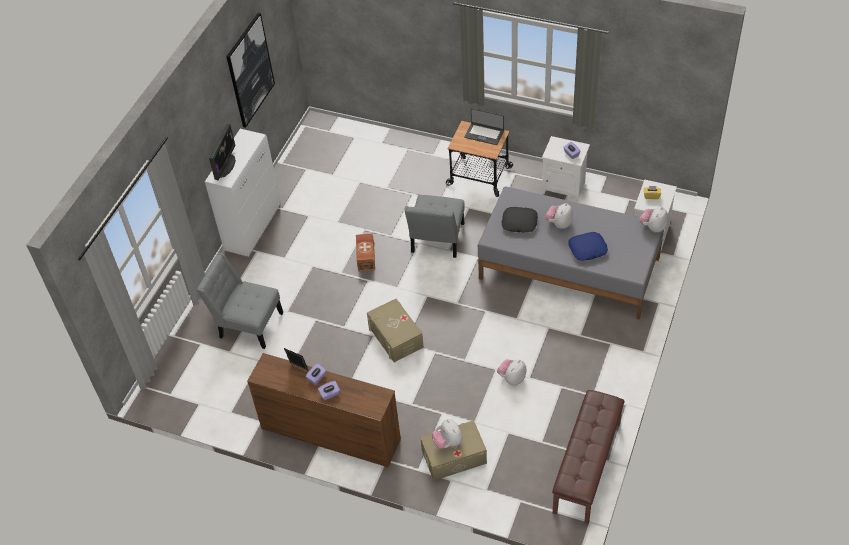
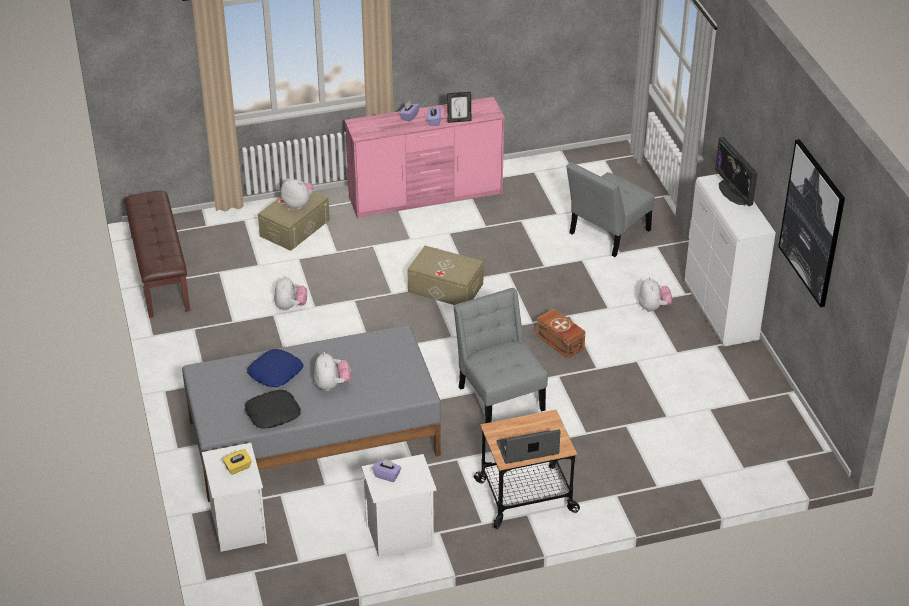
camera: 140 degrees right, 10 degrees down
grey chair [197,253,283,349] -> grey chair turned 150 degrees clockwise [566,162,654,257]
brown dresser [247,353,401,468] -> pink dresser [345,97,505,219]
black pillow [502,207,538,232] -> black pillow moved to [245,390,301,429]
plush toy [639,207,668,232] -> plush toy moved to [638,277,672,312]

